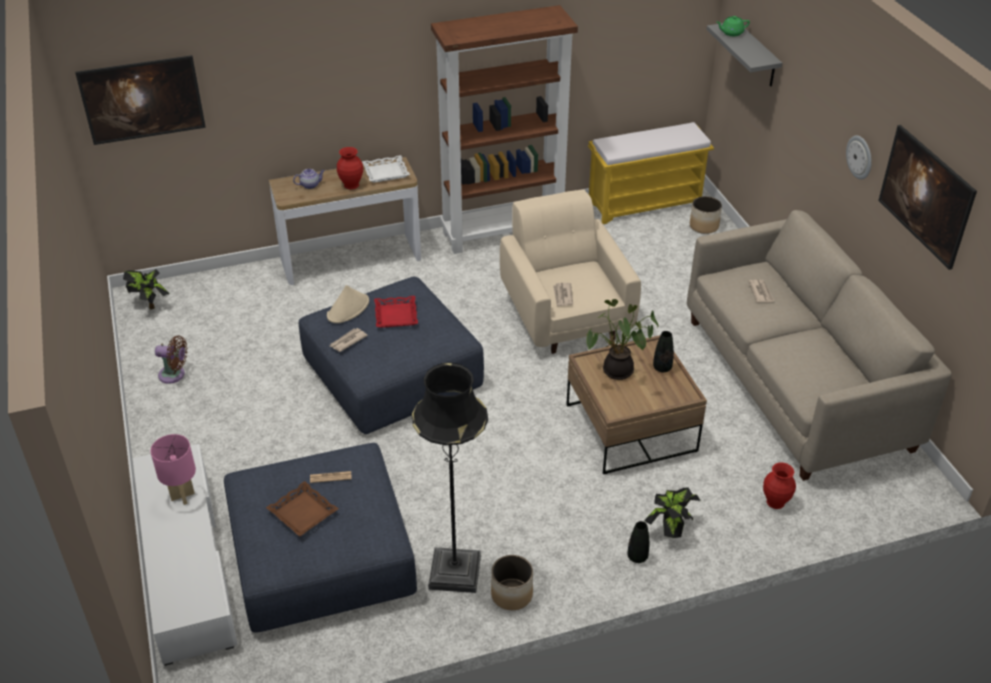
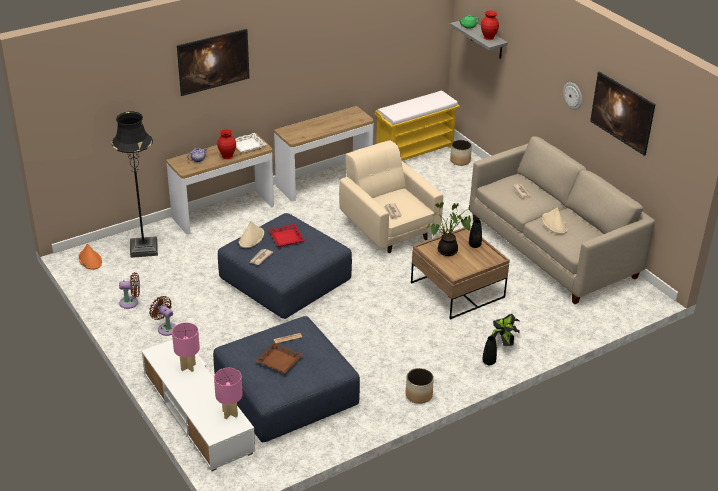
camera: 15 degrees left, 5 degrees down
picture [75,55,206,145] -> picture moved to [177,29,249,96]
potted plant [123,269,169,310] -> orange hat [79,244,102,270]
black floor lamp [412,363,488,593] -> black floor lamp moved to [111,111,158,258]
brown bookcase [431,5,578,254] -> console table [274,106,374,201]
red vase [763,462,796,509] -> red vase moved to [481,11,499,40]
none -> brown fan [149,296,176,336]
none -> pink table lamp [214,368,243,419]
none -> beige hat [542,207,568,234]

